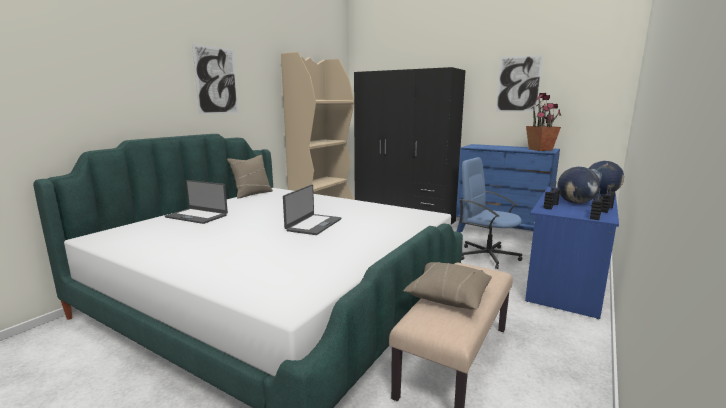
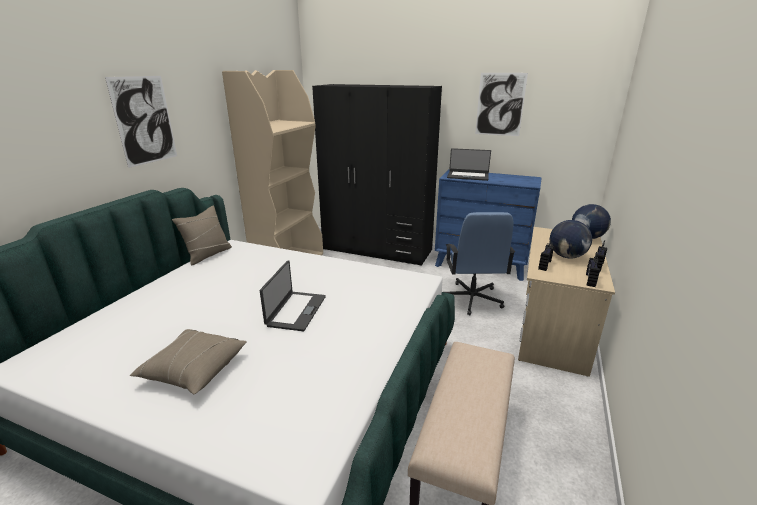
camera: 10 degrees left, 10 degrees up
laptop [165,180,228,224] -> laptop moved to [447,148,491,181]
beige pillow [403,262,492,309] -> beige pillow moved to [130,329,247,394]
blue office chair [460,157,522,269] -> blue office chair turned 120 degrees counterclockwise [444,212,515,315]
blue desk [525,187,619,319] -> beige desk [518,227,615,377]
potted plant [526,93,561,151] -> none

